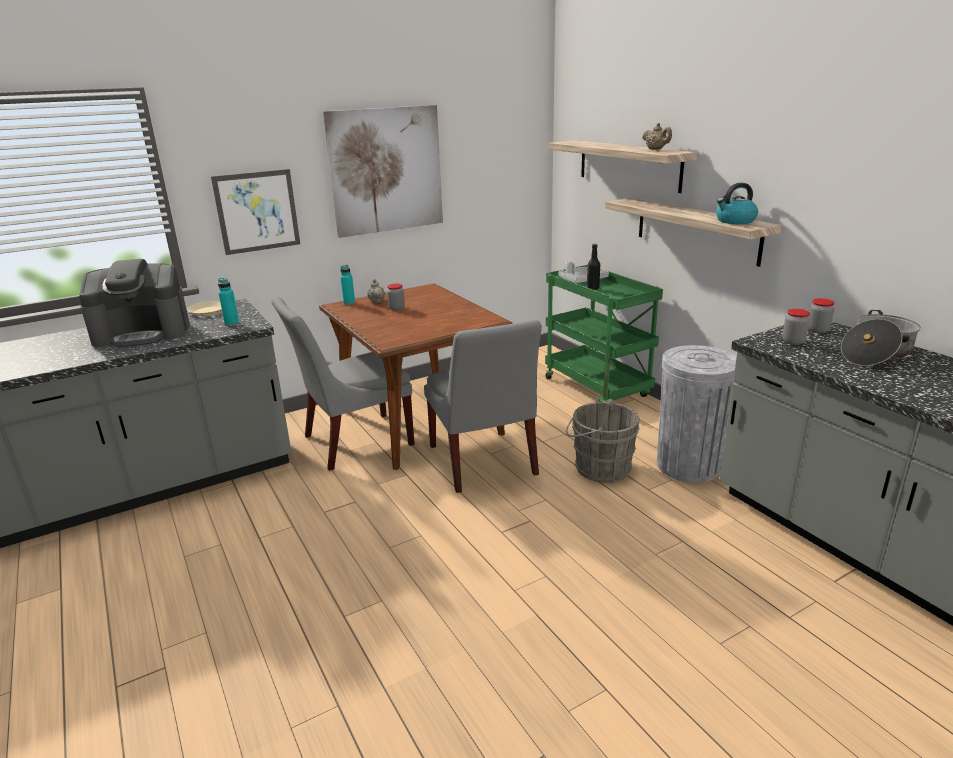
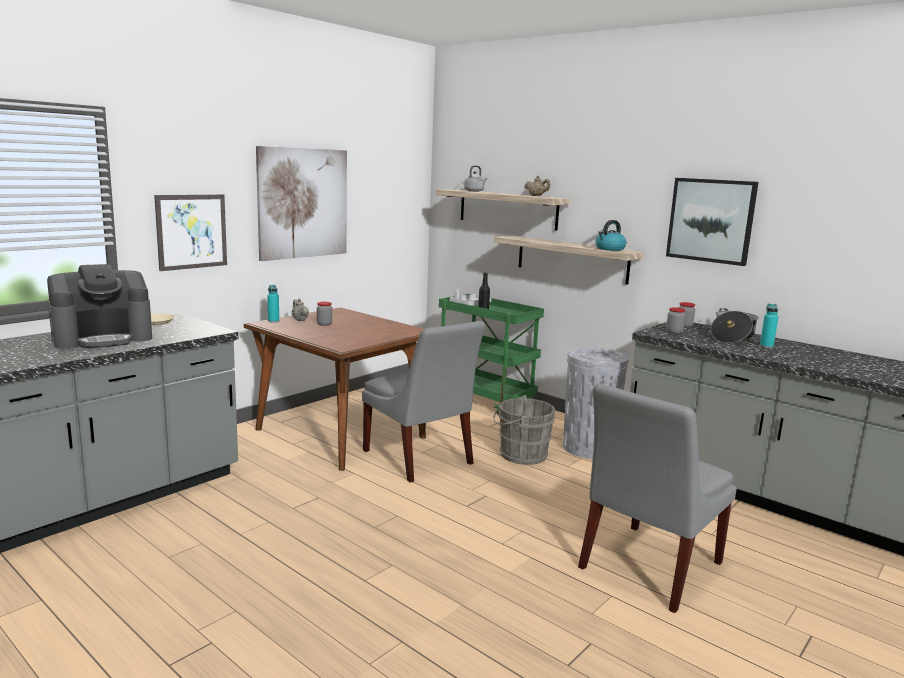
camera: 20 degrees left, 10 degrees down
turquoise bottle [218,278,239,326] -> turquoise bottle moved to [760,303,778,348]
grey chair [271,297,415,471] -> grey chair moved to [578,384,737,613]
none -> grey kettle [464,165,487,192]
none -> picture [666,178,759,266]

